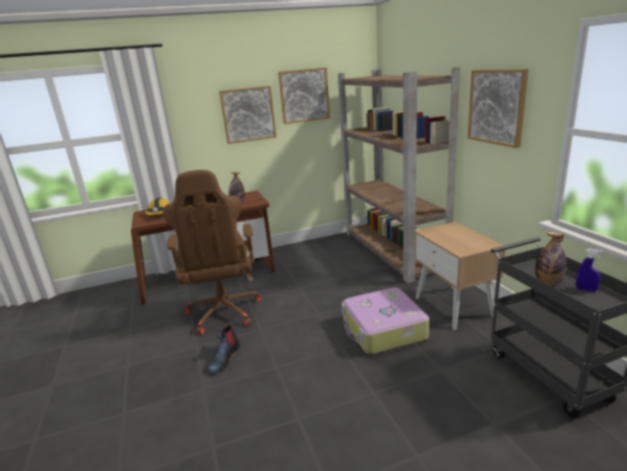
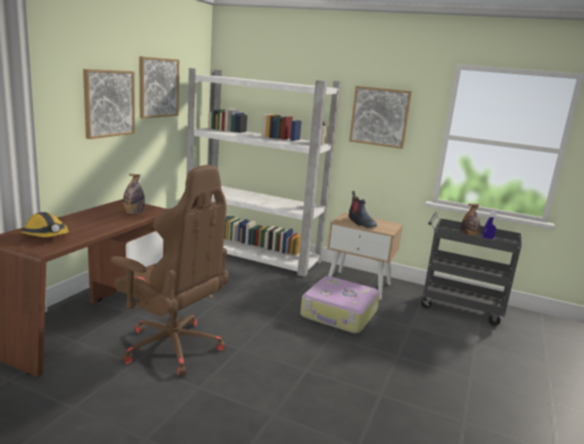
camera: 50 degrees left, 5 degrees down
boot [208,315,240,373] -> boot moved to [349,191,377,228]
brown bookcase [338,67,460,283] -> white bookcase [187,68,341,277]

